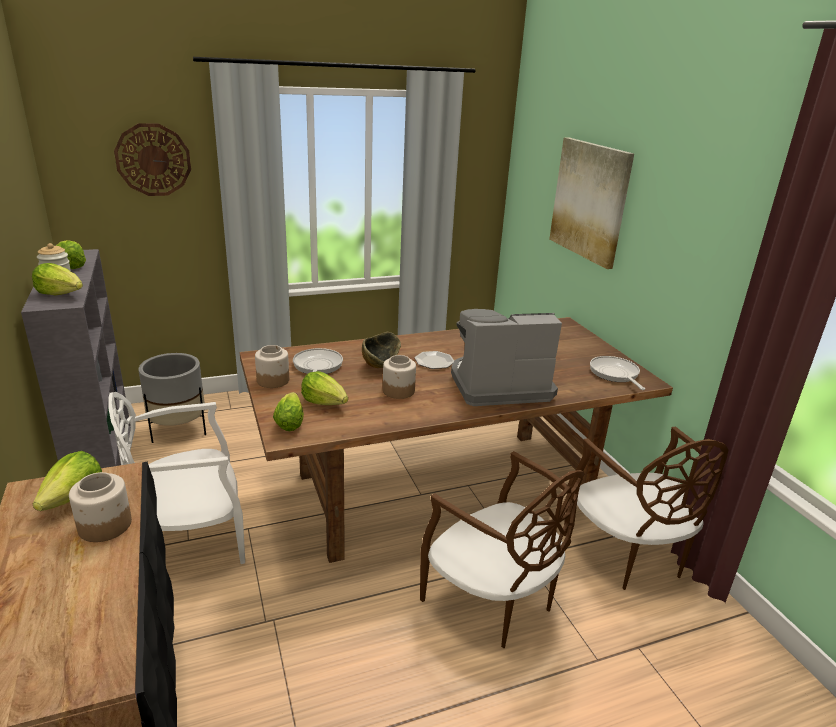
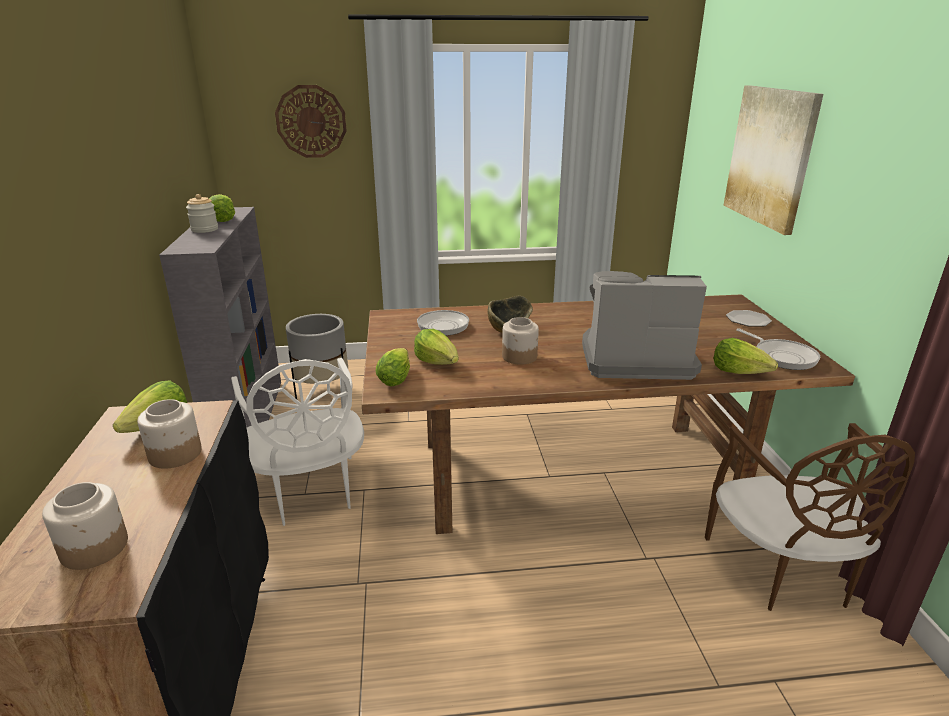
camera: 15 degrees right, 0 degrees up
lettuce [32,263,83,295] -> lettuce moved to [713,338,778,374]
white chair [108,392,245,564] -> white chair turned 105 degrees counterclockwise [231,358,364,526]
jar [255,345,289,388] -> jar moved to [42,482,128,570]
plate [415,351,454,369] -> plate moved to [726,310,772,326]
brown chair [420,451,584,648] -> none
frying pan [590,356,645,390] -> frying pan turned 150 degrees clockwise [736,328,820,370]

